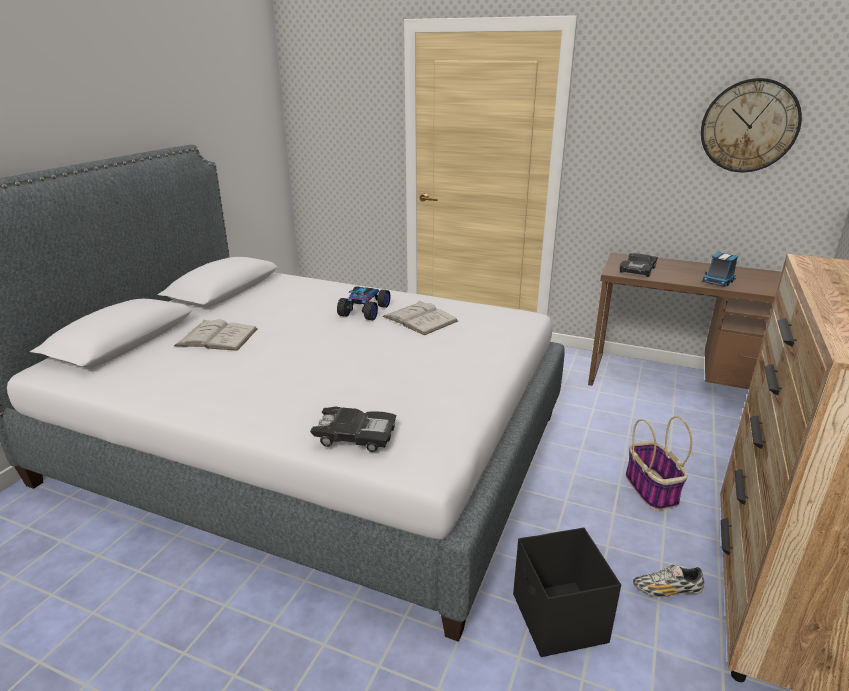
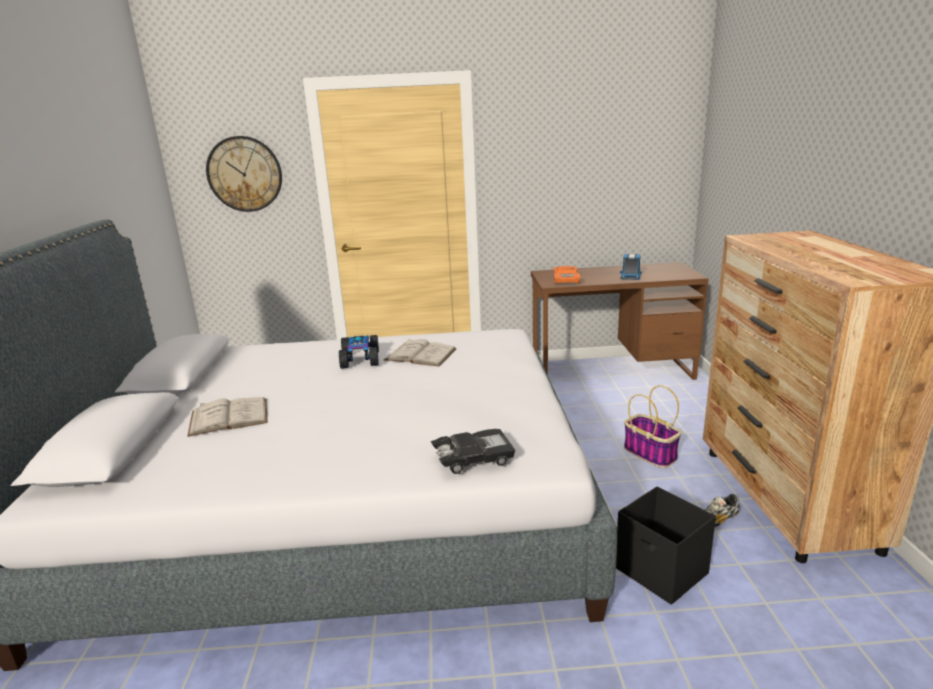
camera: 25 degrees left, 5 degrees down
black toy car [620,253,658,277] -> orange toy car [553,266,581,284]
wall clock [701,78,802,172] -> wall clock moved to [206,136,282,212]

